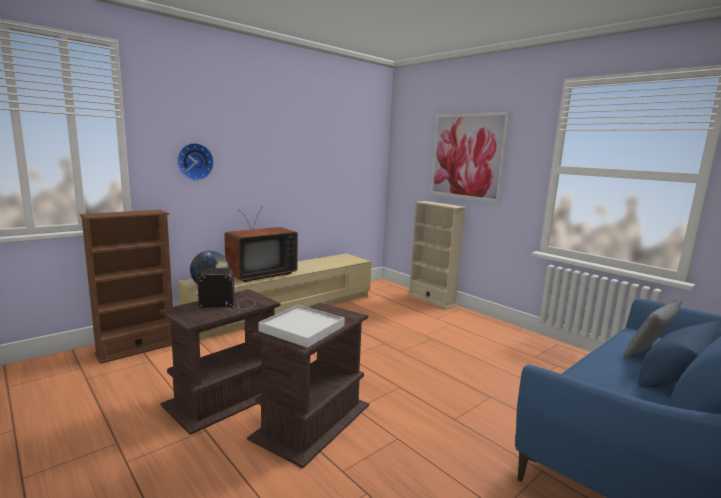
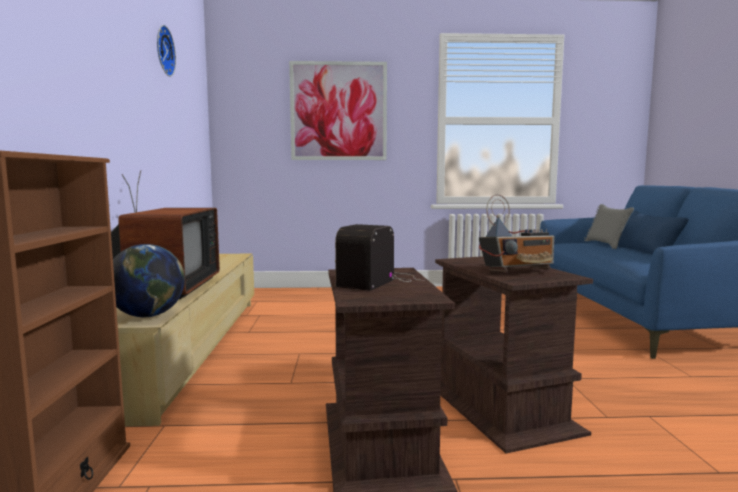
camera: 50 degrees left, 5 degrees down
wall clock [177,143,214,181] -> wall clock moved to [157,25,176,77]
white tray [258,305,345,348] -> radio [479,194,554,272]
beige bookcase [408,201,466,309] -> none

